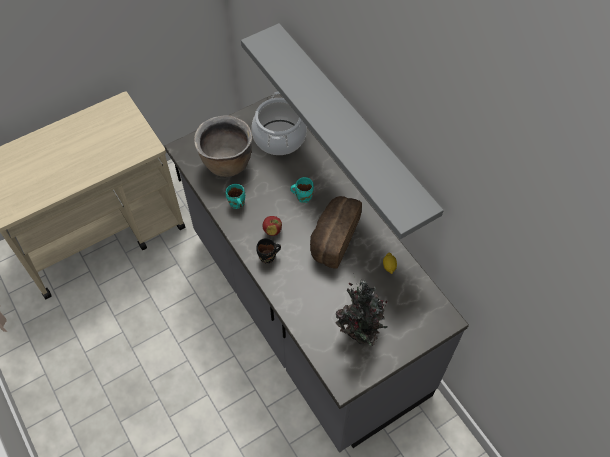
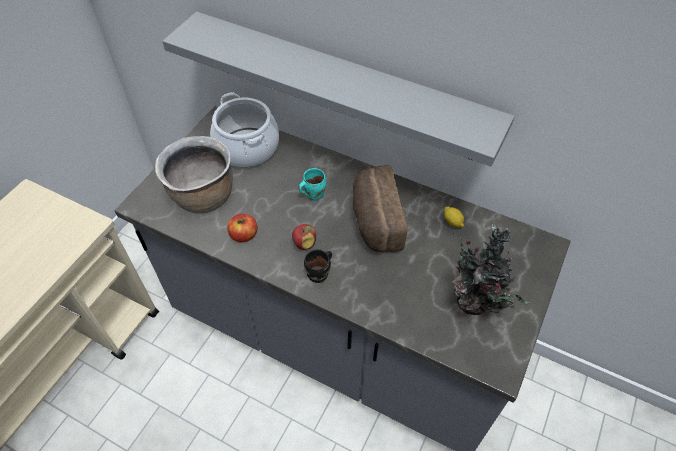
camera: 30 degrees left, 5 degrees down
turquoise mug [226,184,245,209] -> apple [227,214,257,242]

